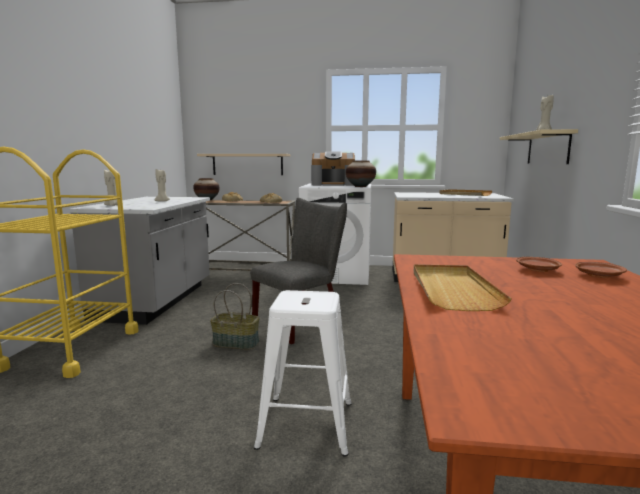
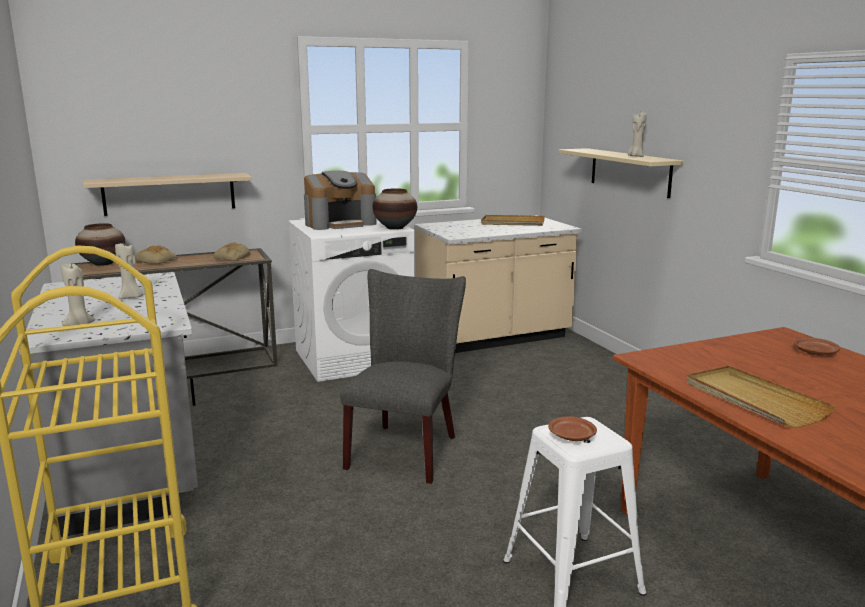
camera: 30 degrees left, 5 degrees up
basket [210,283,259,350] -> none
brown plate [516,257,562,272] -> brown plate moved to [548,416,597,441]

